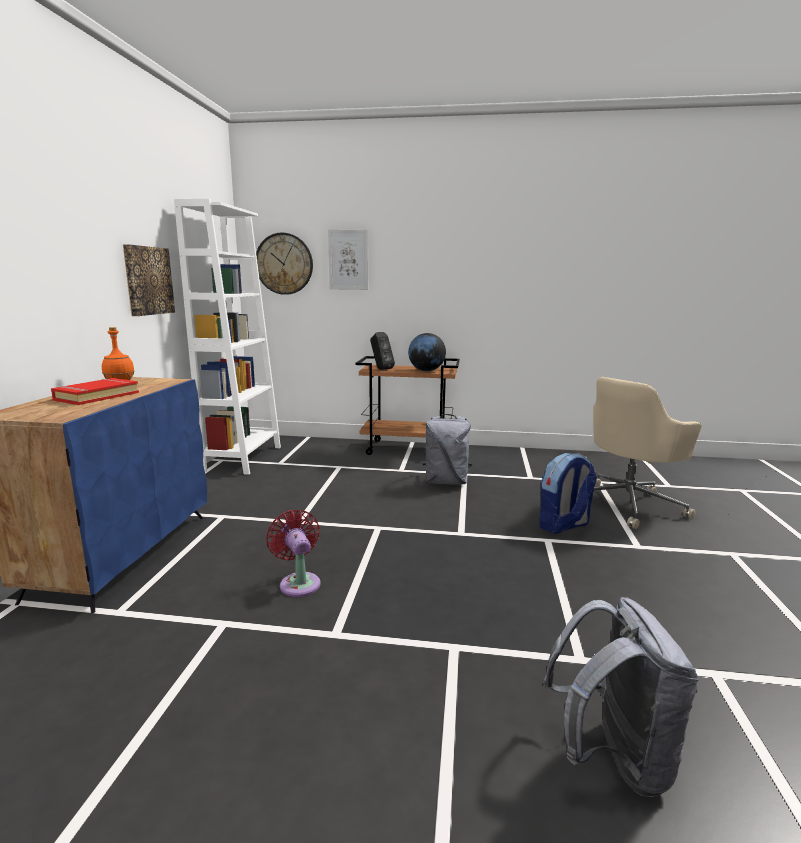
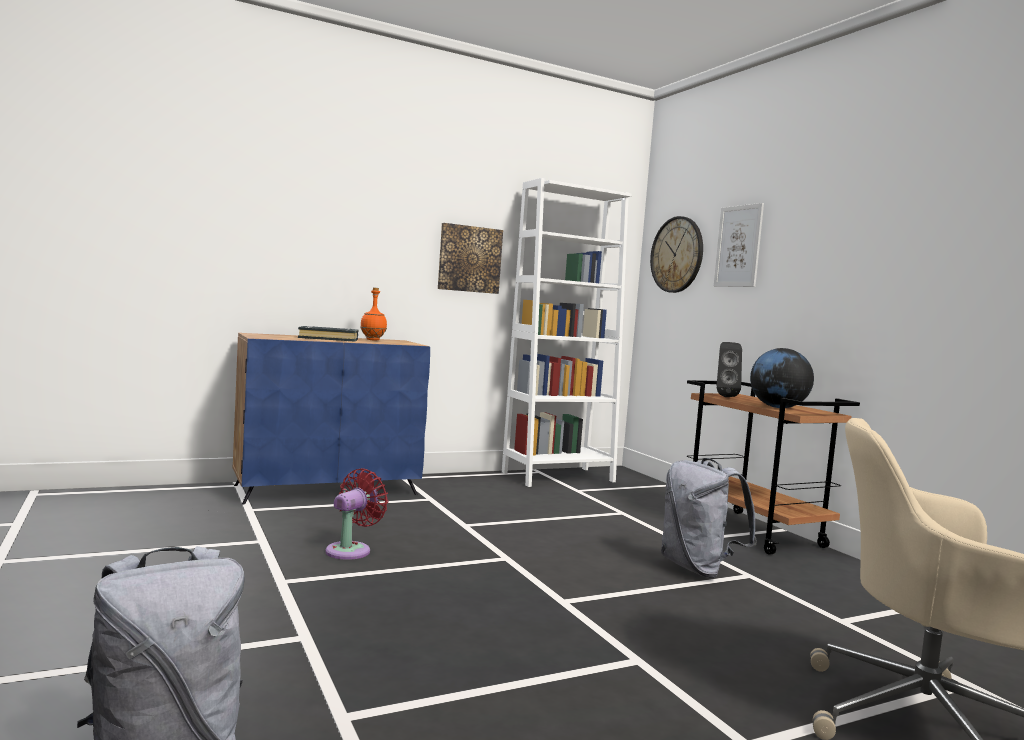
camera: 55 degrees right, 10 degrees down
red book [51,378,139,405] -> black book [298,326,358,342]
backpack [539,453,597,534] -> none

